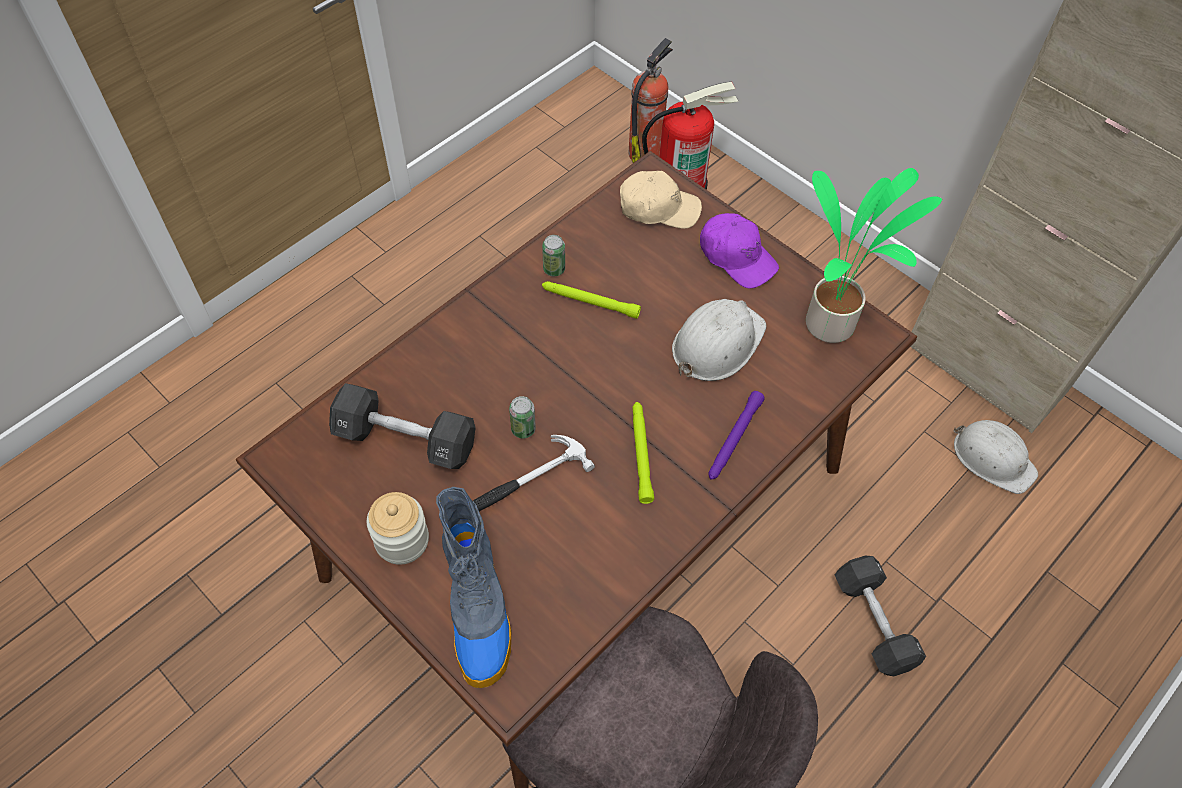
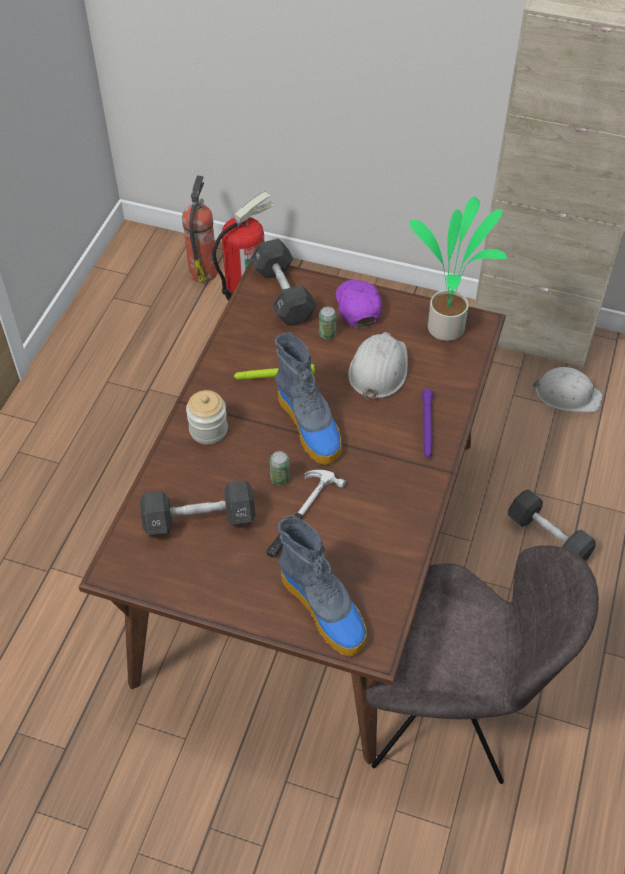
camera: 25 degrees left, 5 degrees down
jar [367,492,429,565] -> jar moved to [186,390,228,445]
can [542,235,565,276] -> can moved to [319,306,337,339]
beige cap [620,171,702,229] -> black dumbbell [250,238,317,326]
green flashlight [632,402,654,504] -> none
purple cap [700,213,779,288] -> purple cap turned 120 degrees counterclockwise [336,280,382,328]
none -> boot [274,332,342,465]

